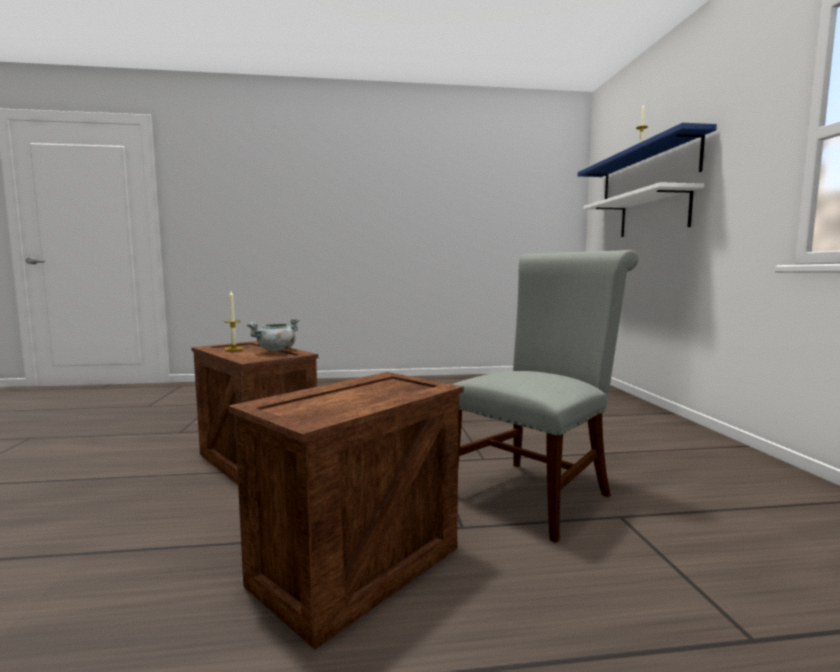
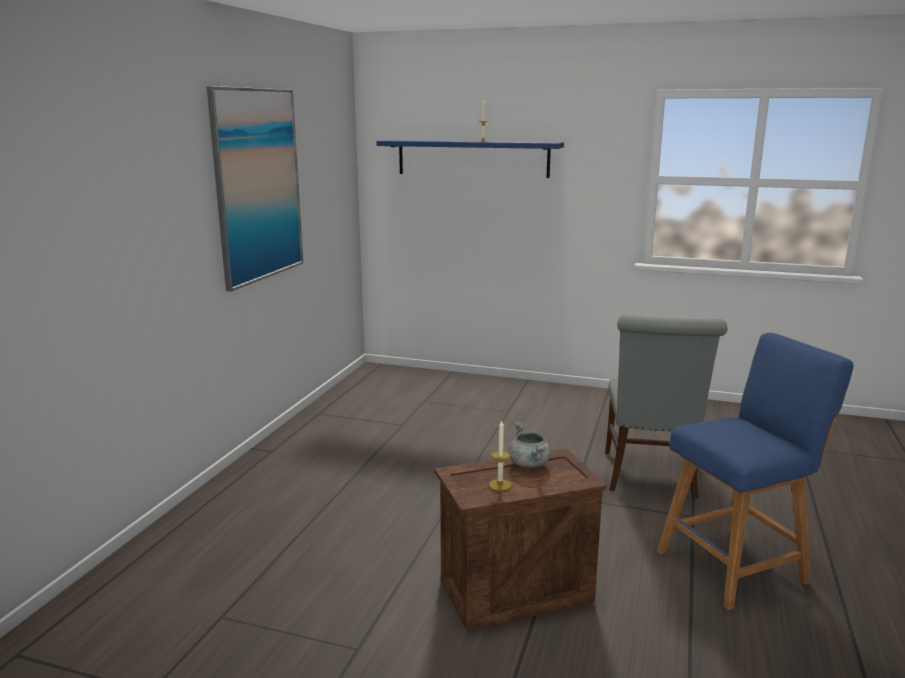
camera: 65 degrees left, 10 degrees up
crate [228,372,464,649] -> blue stool [657,333,853,610]
grey chair [452,250,638,543] -> grey chair turned 150 degrees counterclockwise [605,315,728,498]
white shelf [583,182,704,237] -> none
none -> picture [207,86,303,291]

